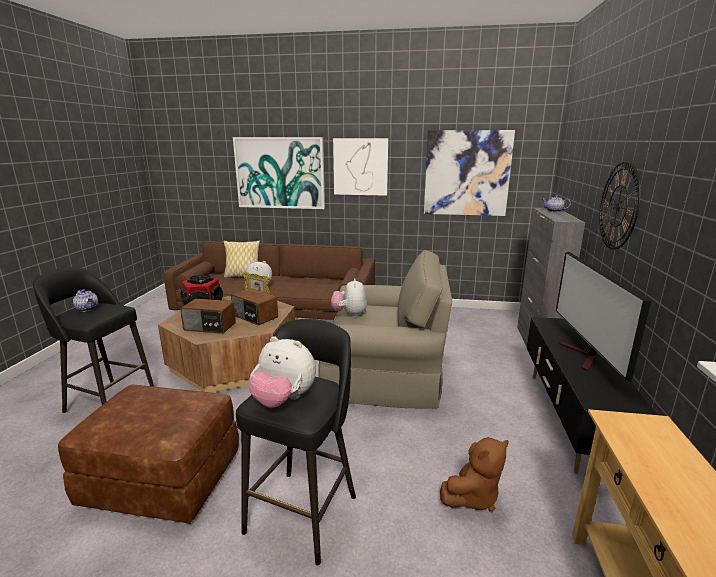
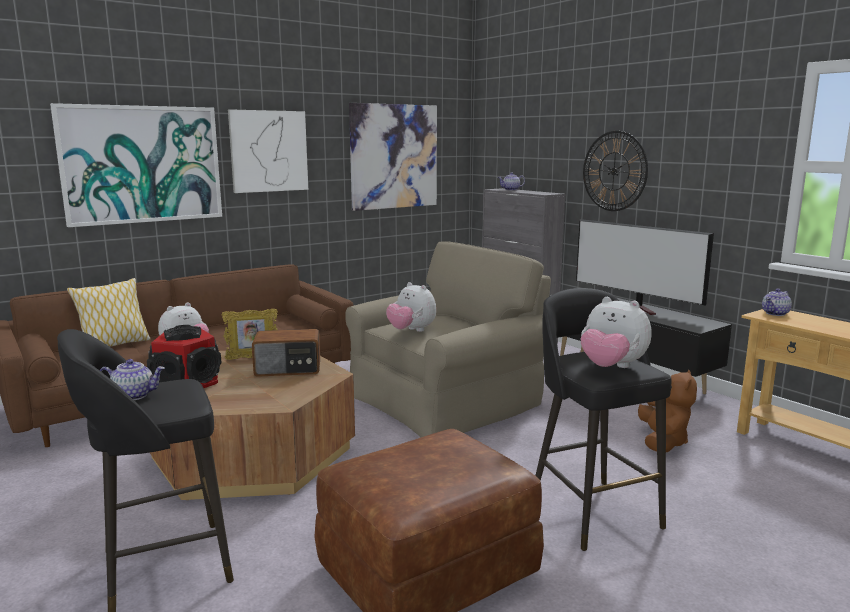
camera: 45 degrees left, 5 degrees down
radio [180,299,236,334] -> none
plush toy [248,336,316,408] -> plush toy turned 60 degrees clockwise [581,297,652,368]
none -> teapot [762,289,792,316]

